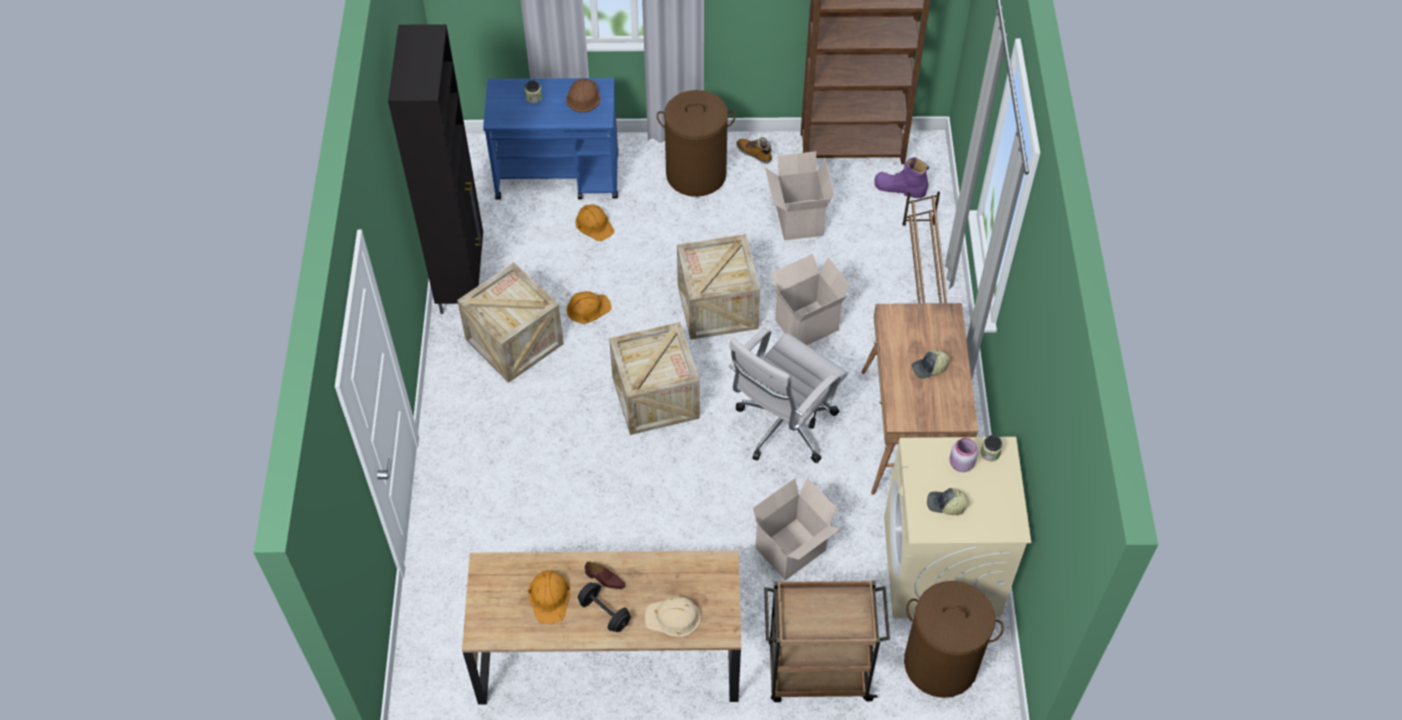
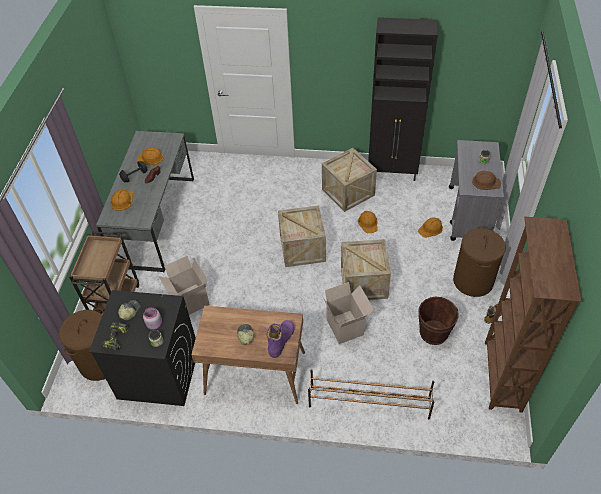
camera: 100 degrees right, 5 degrees down
brown desk [462,550,741,704] -> grey desk [96,131,194,272]
blue cart [483,78,618,200] -> grey cart [449,140,504,241]
beige hard hat [645,597,701,637] -> orange hard hat [110,190,133,211]
white office chair [728,327,848,463] -> none
cardboard box [765,151,834,240] -> brown bucket [419,297,458,345]
purple boot [874,157,929,198] -> purple boot moved to [266,320,295,358]
beige washing machine [884,437,1031,618] -> black washing machine [89,290,196,406]
none -> power drill [102,322,128,350]

